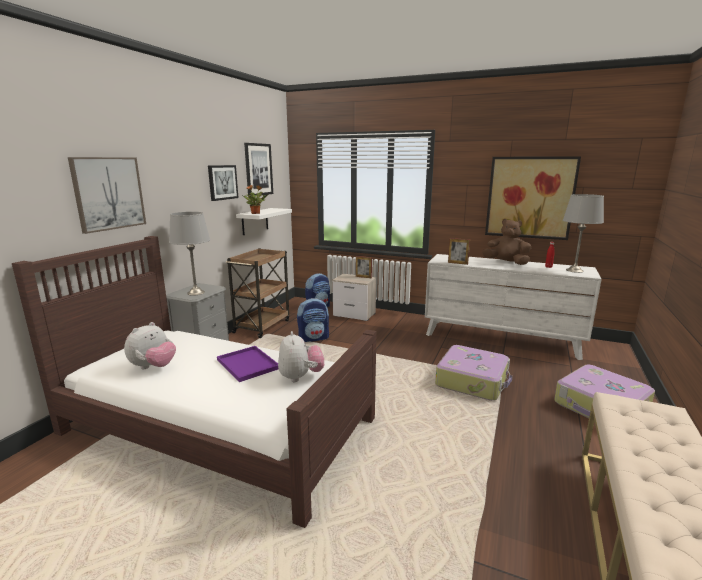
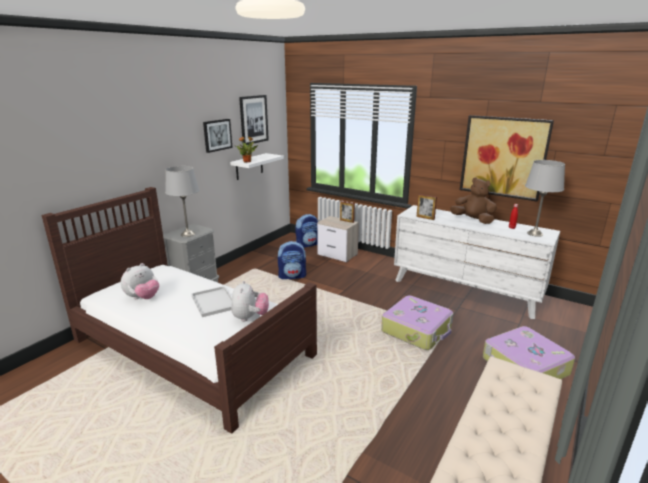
camera: 10 degrees right, 5 degrees up
picture [68,157,146,234] -> none
purple tray [217,346,279,382] -> white tray [191,286,232,317]
brown cart [226,248,289,338] -> none

